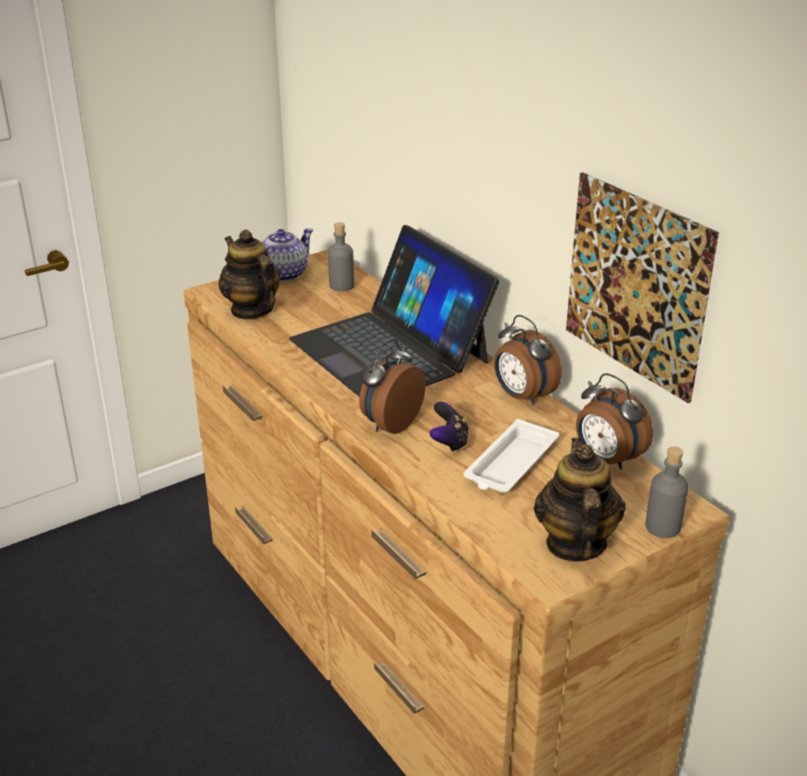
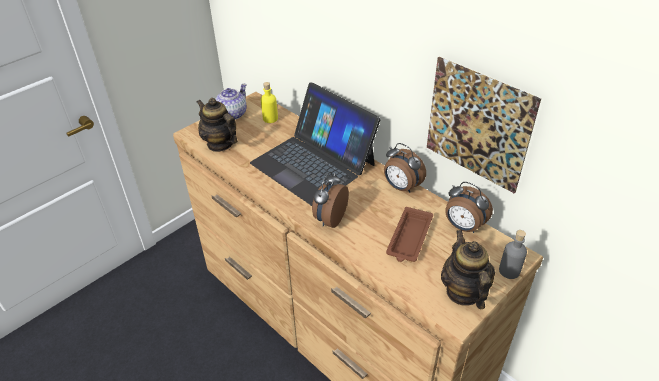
camera: 10 degrees left, 10 degrees up
grey bottle [328,222,354,291] -> yellow bottle [261,82,278,123]
game controller [429,402,469,453] -> none
white tray [464,419,559,493] -> brown tray [386,207,433,262]

